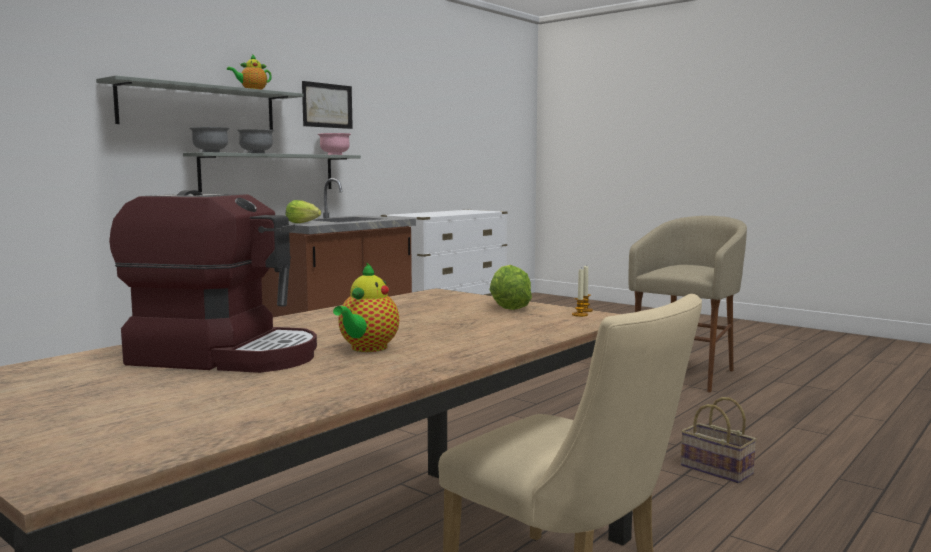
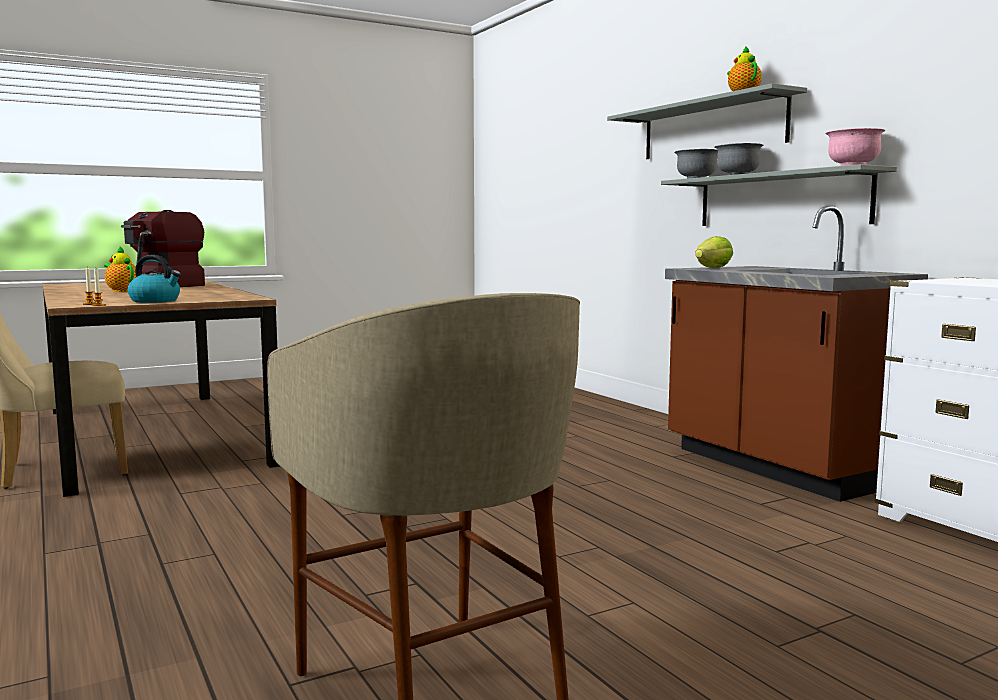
camera: 110 degrees right, 0 degrees up
picture [302,81,353,129] -> none
lettuce [489,265,532,310] -> kettle [128,255,181,303]
basket [681,397,757,484] -> none

